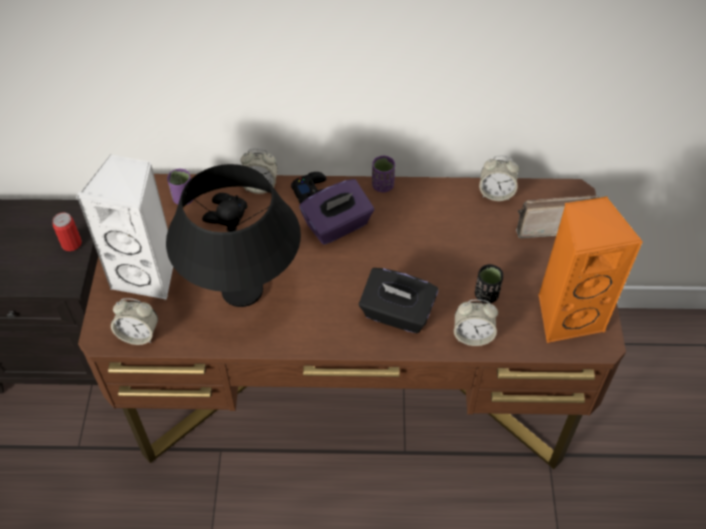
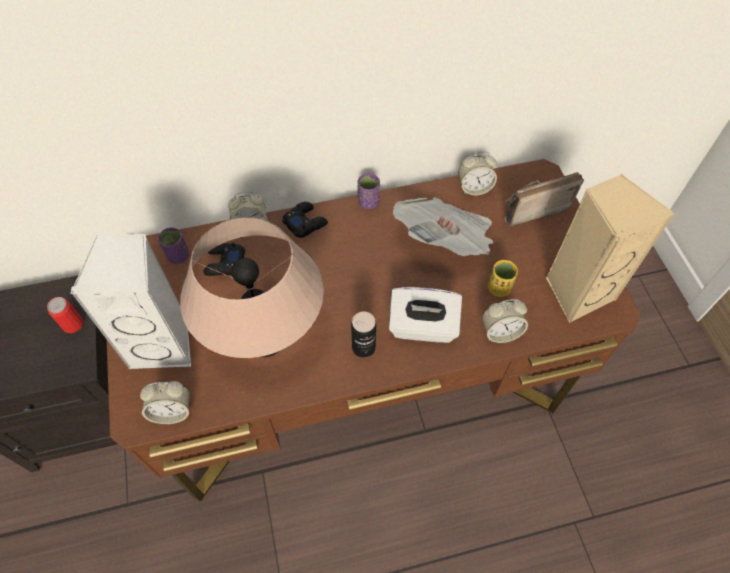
camera: 15 degrees left, 5 degrees up
black table lamp [166,164,301,307] -> beige table lamp [180,217,324,358]
purple tissue box [299,179,374,245] -> none
black tissue box [359,268,438,334] -> white tissue box [389,287,462,343]
black cup [475,264,504,303] -> yellow cup [488,260,518,297]
orange speaker [538,196,643,343] -> beige speaker [546,174,675,323]
none -> can [351,311,376,358]
none -> newspaper [393,197,493,256]

